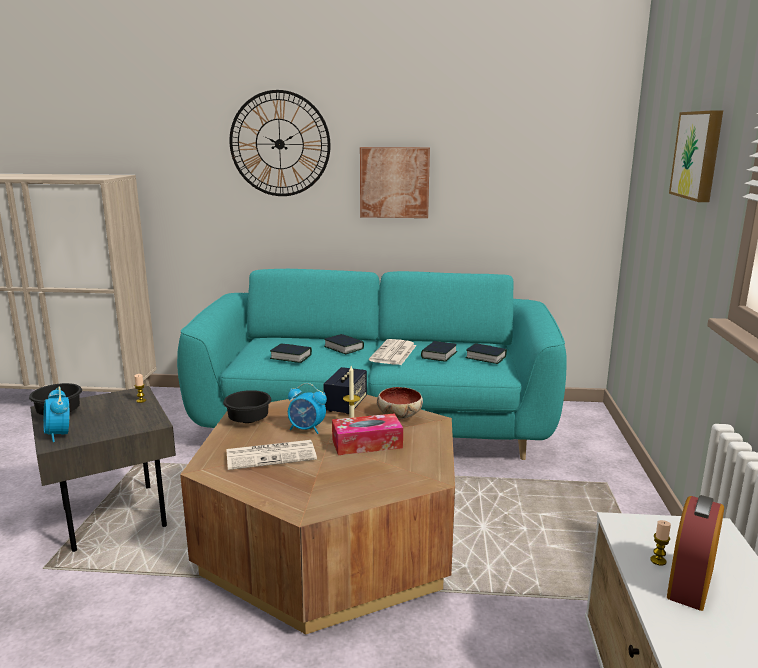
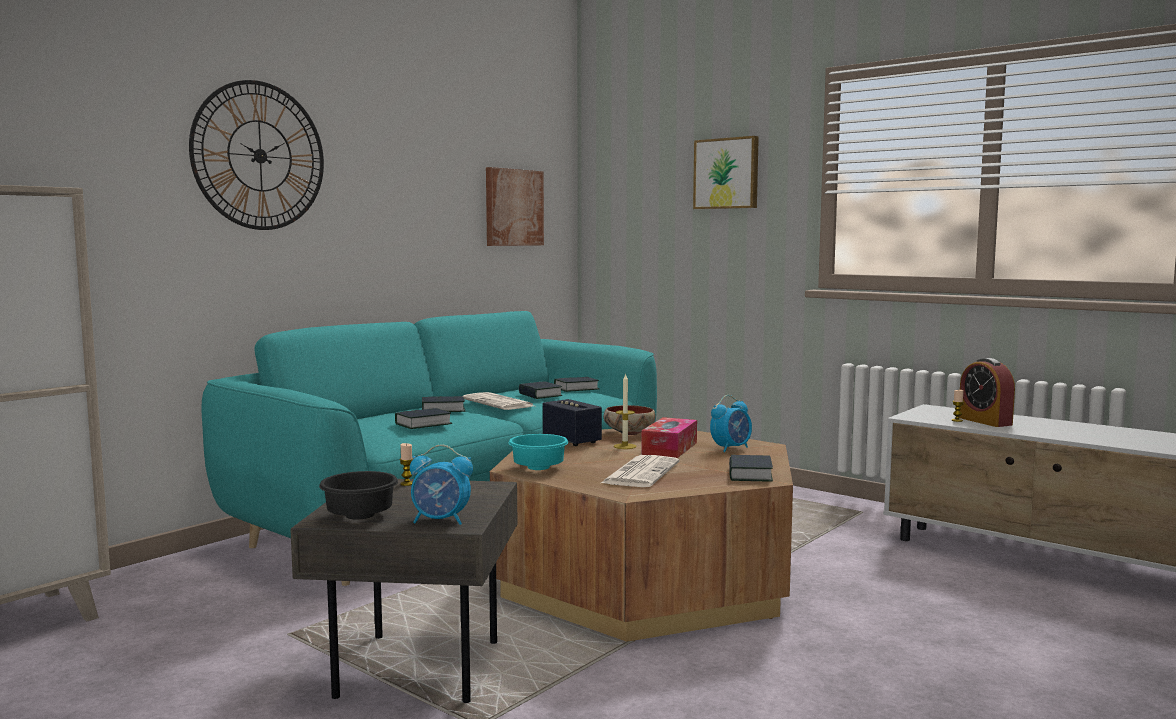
camera: 55 degrees left, 10 degrees down
black bowl [223,390,272,423] -> turquoise bowl [508,434,568,470]
alarm clock [288,383,327,434] -> alarm clock moved to [710,395,752,452]
picture [360,147,430,218] -> picture moved to [486,167,544,246]
none -> book [729,455,773,481]

